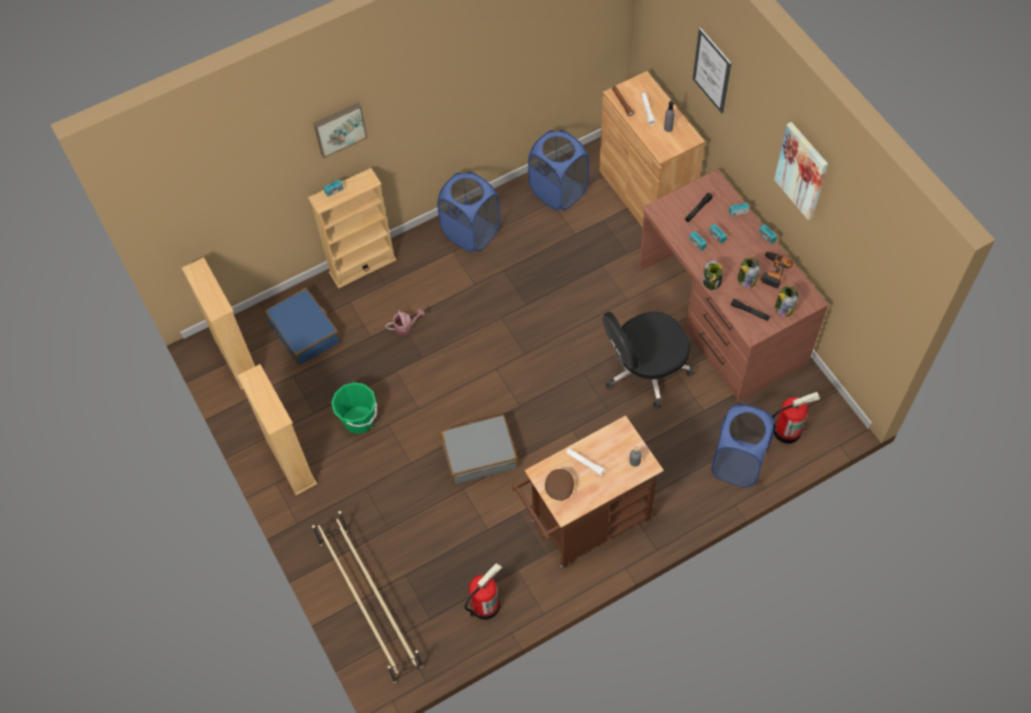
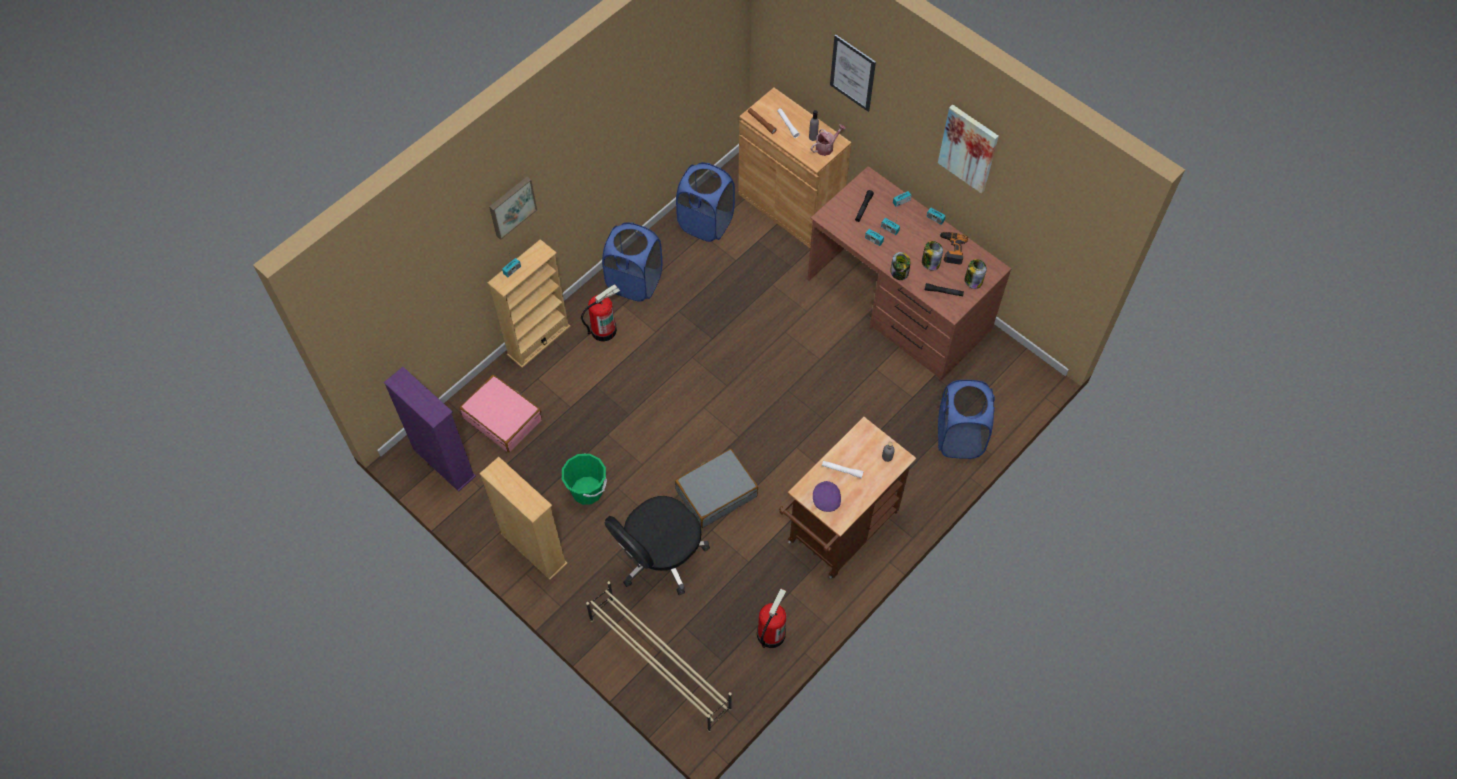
camera: 20 degrees left, 0 degrees up
beige bookcase [182,257,255,390] -> purple bookcase [384,367,476,492]
blue suitcase [265,288,340,365] -> pink suitcase [460,375,542,453]
watering can [385,309,425,335] -> watering can moved to [811,124,846,156]
brown cap [545,469,574,501] -> purple cap [813,481,841,512]
black office chair [603,312,694,409] -> black office chair moved to [604,496,710,595]
fire extinguisher [772,392,820,444] -> fire extinguisher moved to [581,284,620,342]

